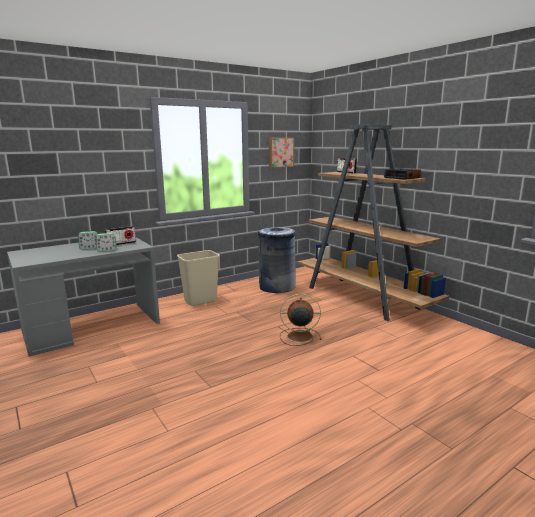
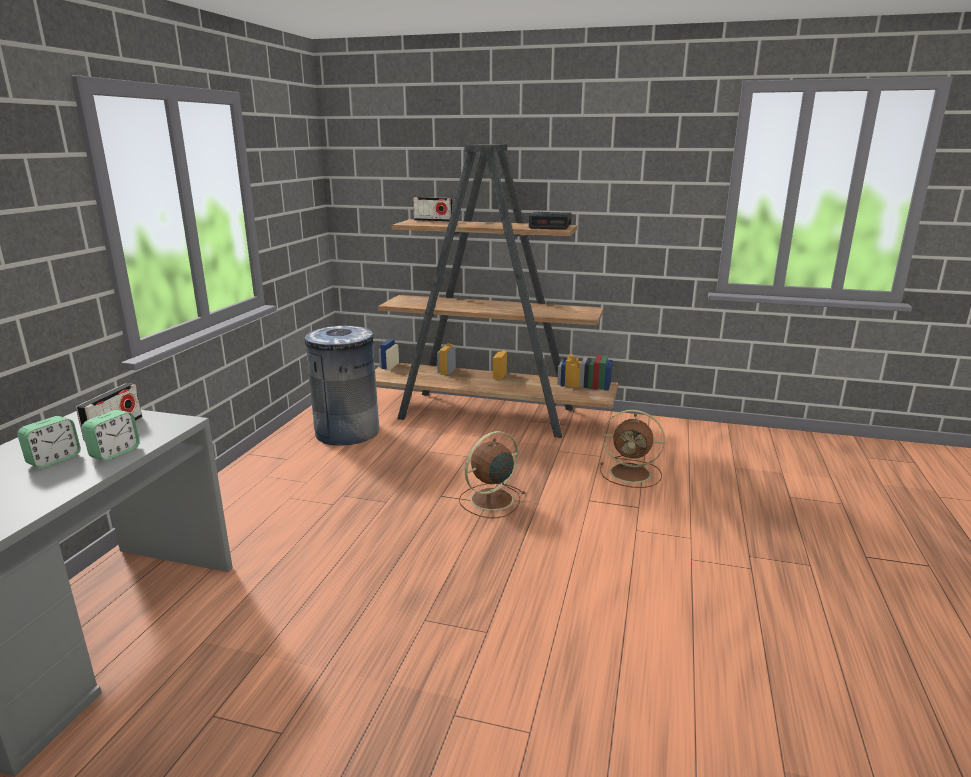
camera: 40 degrees left, 5 degrees up
beige trash can [177,250,220,306] -> none
picture [269,138,294,168] -> none
none -> brown fan [600,410,665,488]

